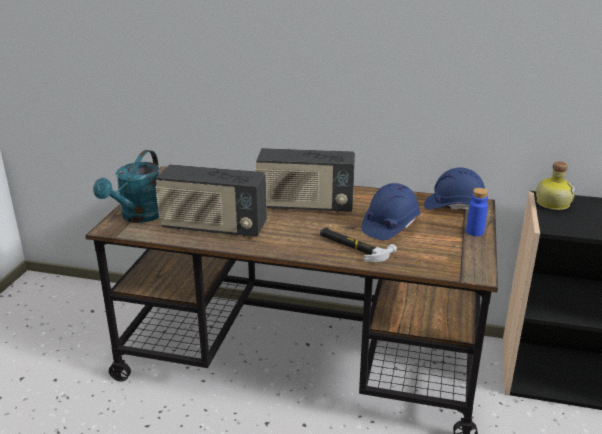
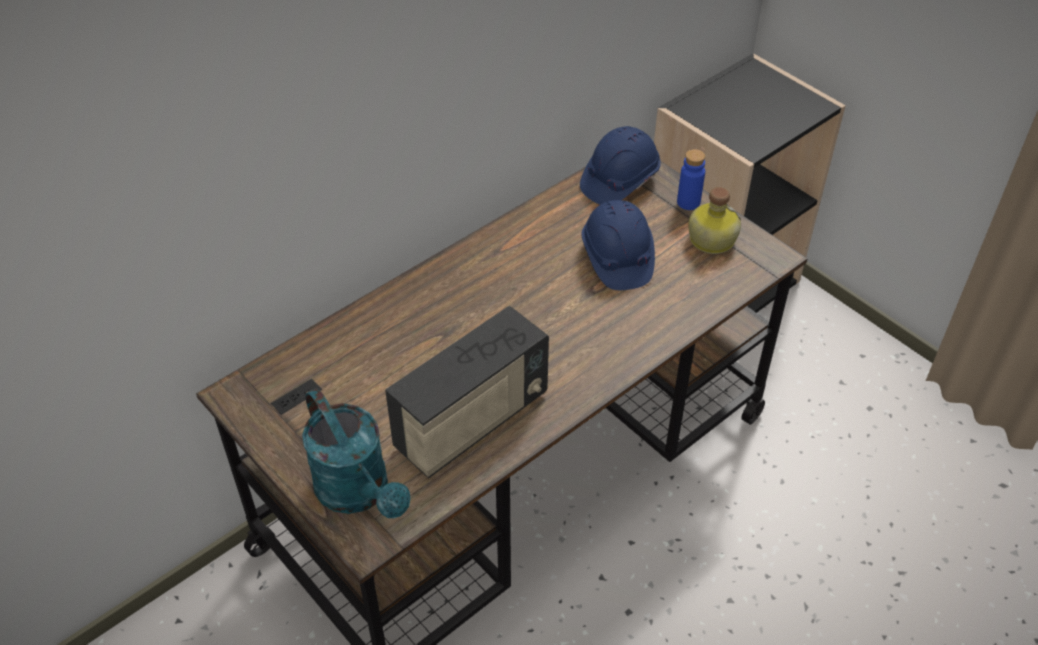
camera: 55 degrees left, 20 degrees up
radio [255,148,355,213] -> none
hammer [320,227,397,262] -> none
bottle [536,161,575,210] -> bottle moved to [688,187,741,254]

